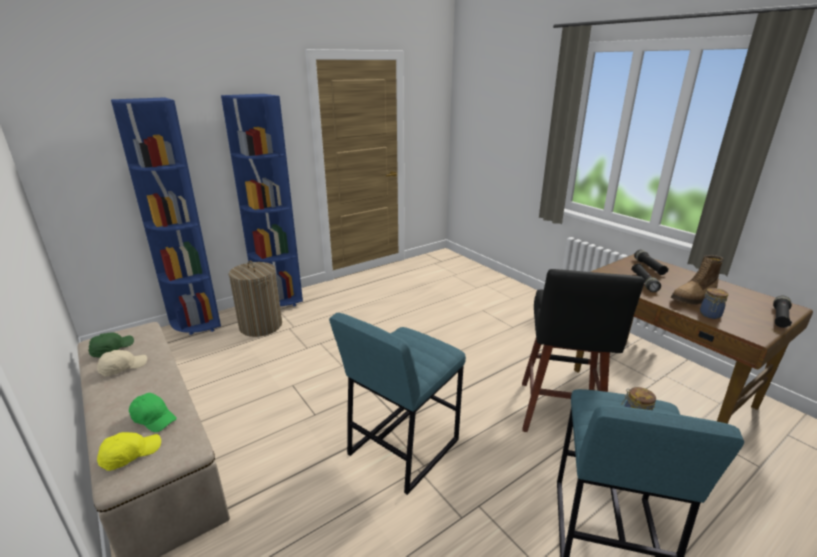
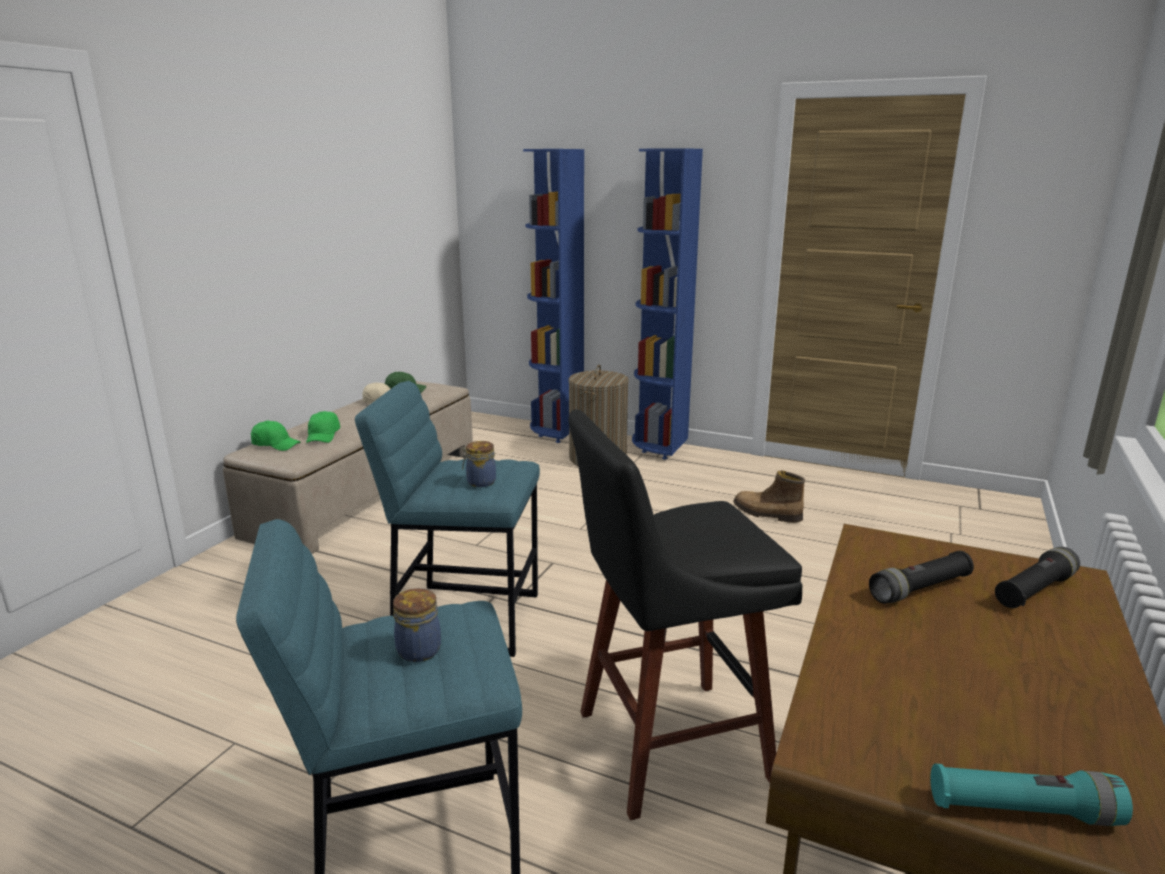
camera: 60 degrees right, 5 degrees down
yellow cap [97,432,161,471] -> green cap [251,421,300,451]
boot [671,255,724,305] -> boot moved to [734,471,805,523]
jar [700,288,729,319] -> jar moved to [462,441,496,487]
black flashlight [773,296,792,328] -> turquoise flashlight [930,764,1133,826]

